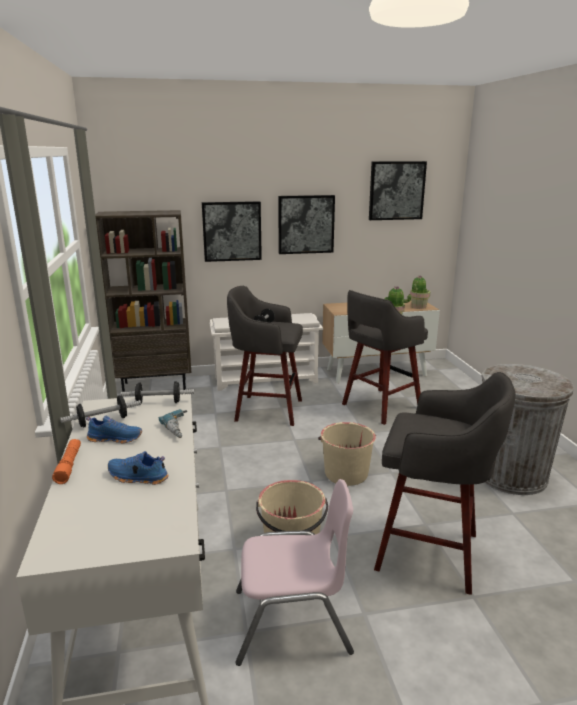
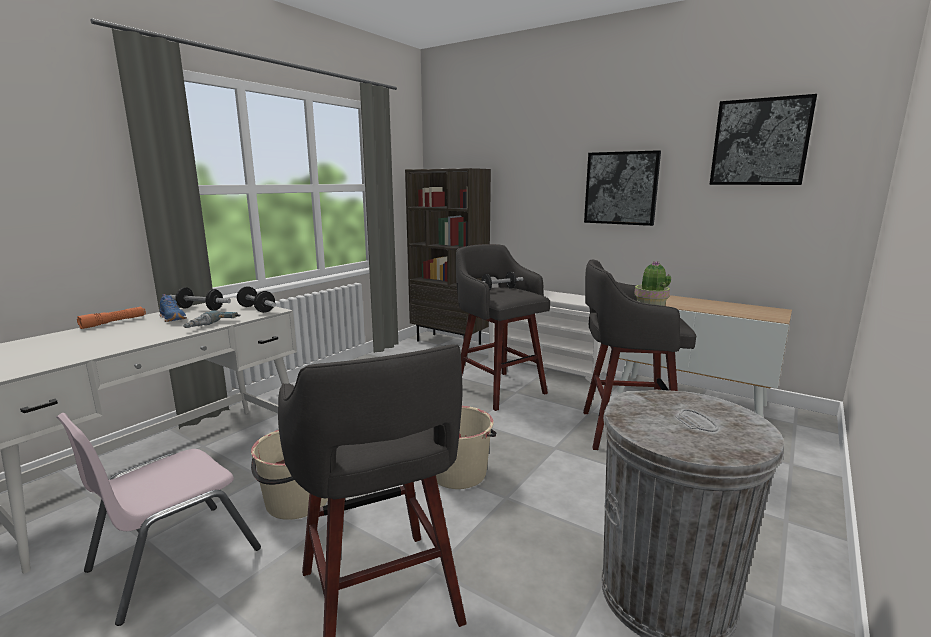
camera: 45 degrees right, 5 degrees down
blue shoe [108,451,169,485] -> none
picture [202,201,262,262] -> none
pink chair [235,479,354,666] -> pink chair turned 90 degrees clockwise [56,413,261,626]
potted plant [410,275,430,309] -> none

